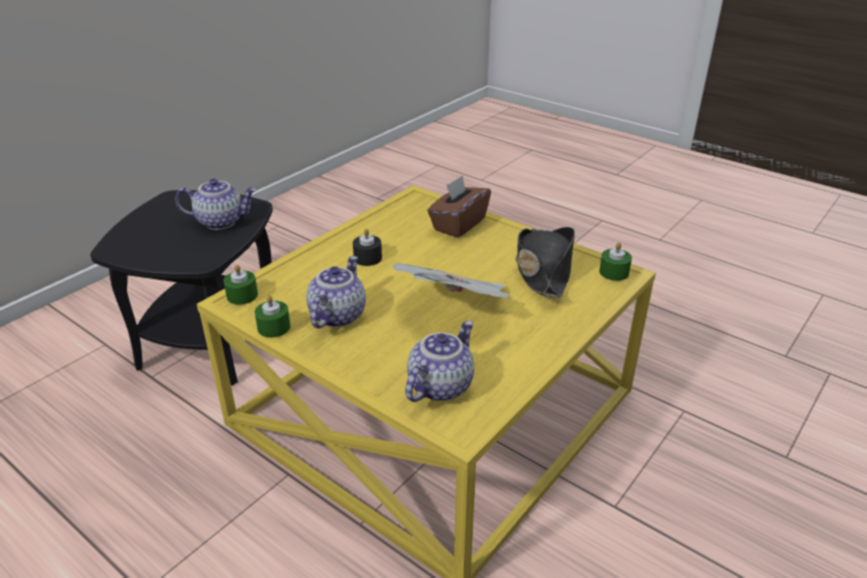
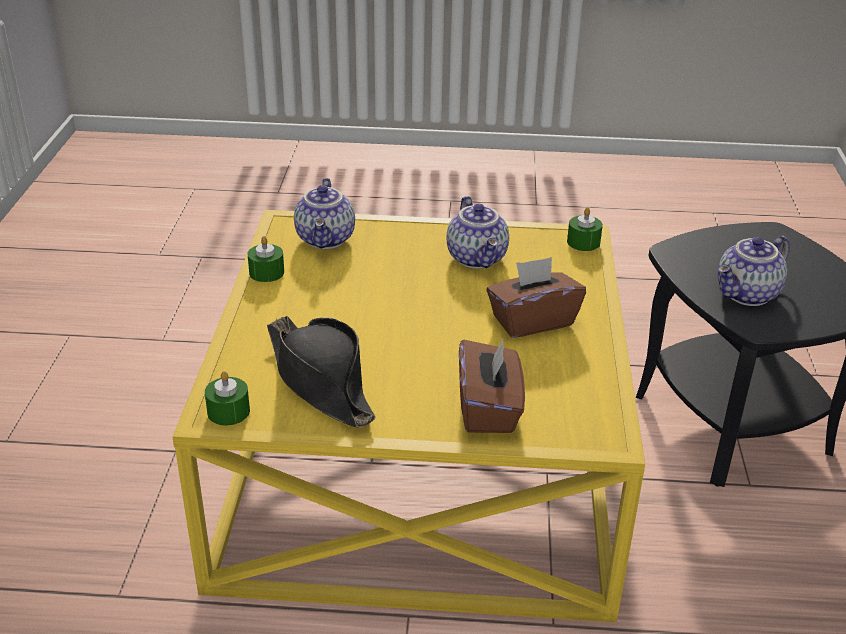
camera: 145 degrees right, 0 degrees up
green candle [255,295,290,338] -> green candle moved to [248,236,284,282]
black candle [353,229,382,266] -> brown tissue box [486,257,586,338]
newspaper [393,263,510,299] -> none

